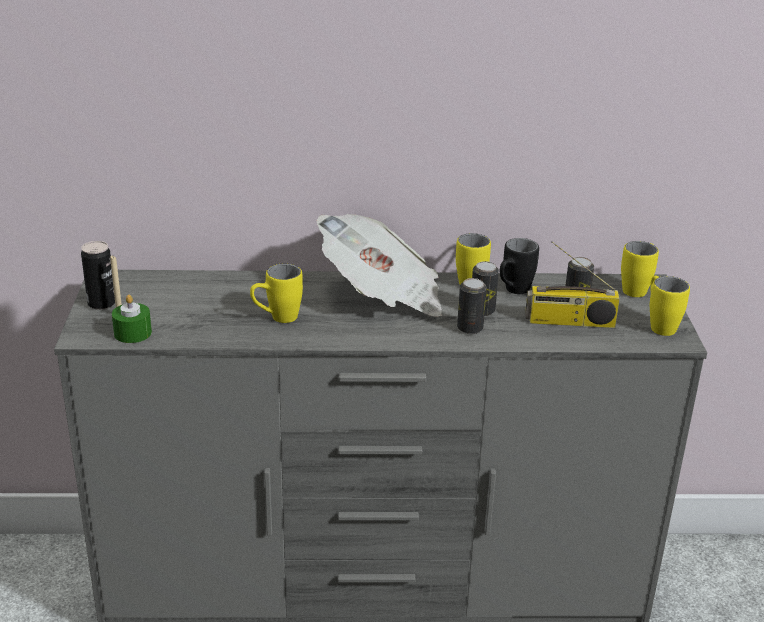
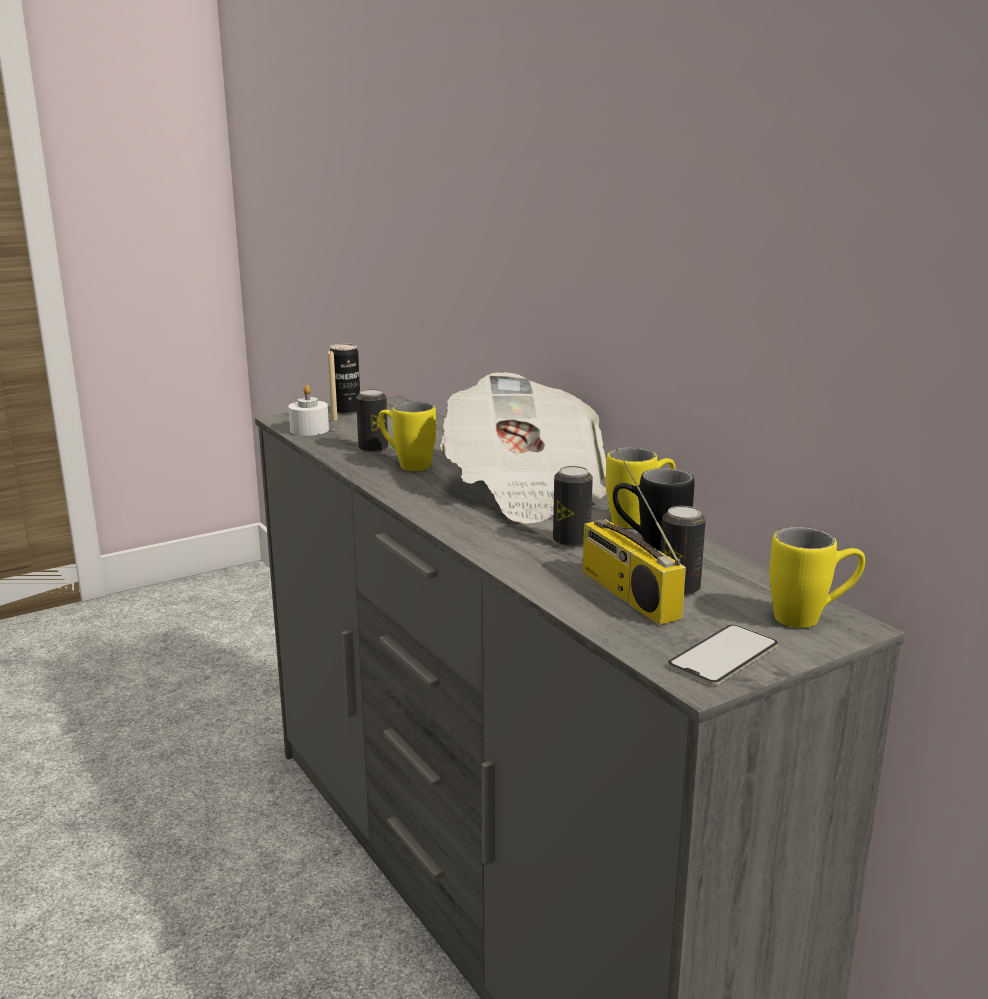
camera: 60 degrees right, 10 degrees down
green candle [112,295,152,343] -> white candle [288,385,329,436]
can [457,278,487,334] -> can moved to [356,389,388,453]
yellow mug [650,276,690,336] -> phone [668,624,778,685]

